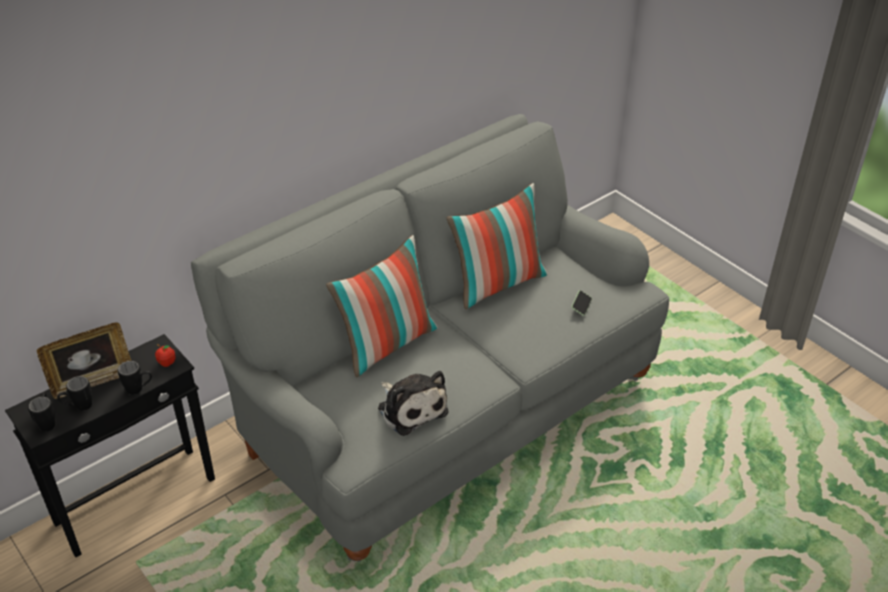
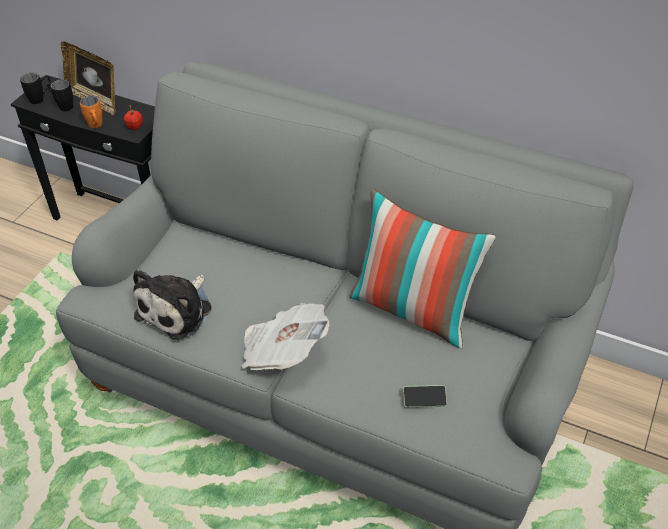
camera: 65 degrees right, 5 degrees up
black mug [118,361,152,395] -> orange mug [80,95,102,128]
pillow [326,235,438,377] -> none
none -> newspaper [242,303,329,370]

